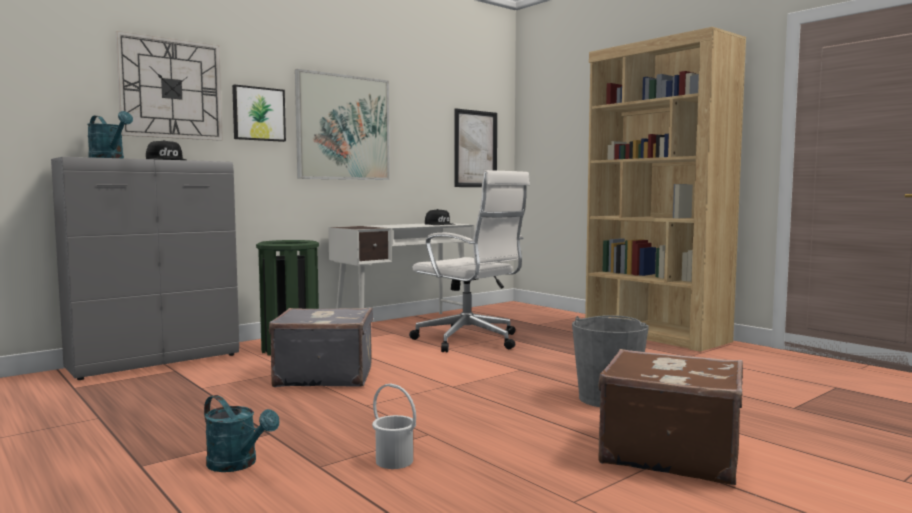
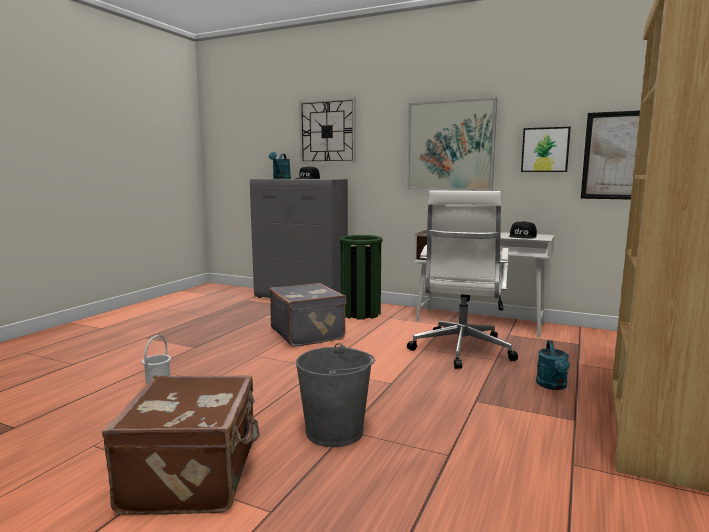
camera: 65 degrees right, 5 degrees up
turquoise watering can [204,395,280,472] -> turquoise watering can moved to [536,340,570,390]
picture [232,84,286,142] -> picture moved to [521,127,571,172]

